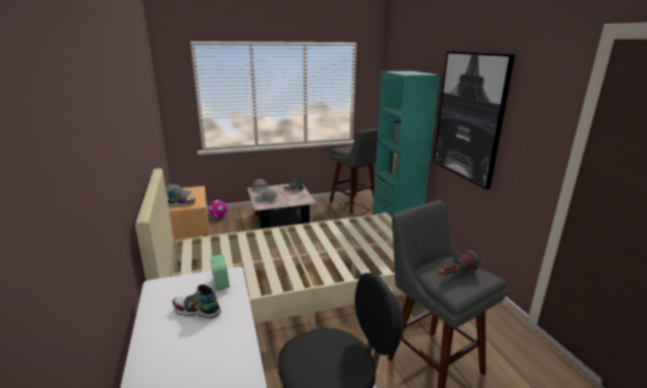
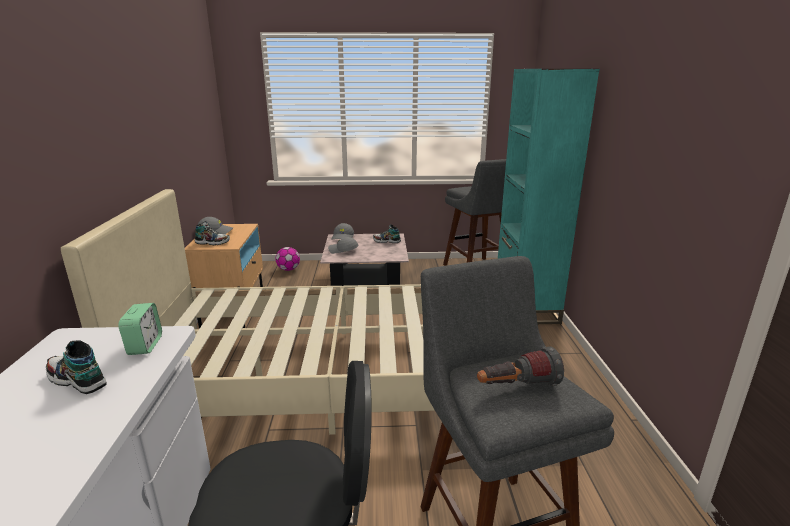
camera: 15 degrees right, 0 degrees up
picture [434,51,515,190] -> none

